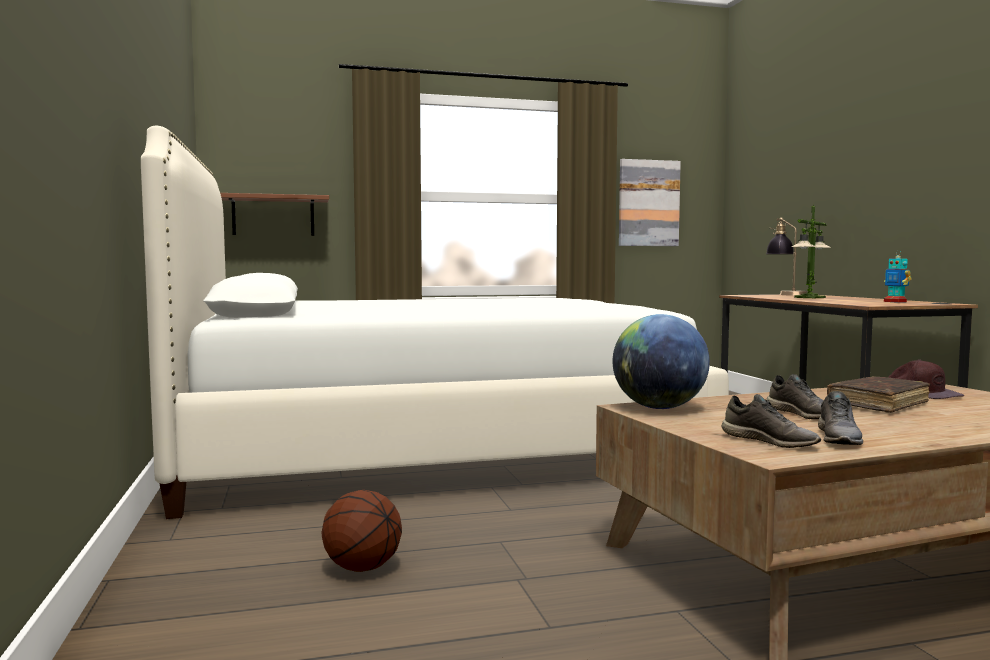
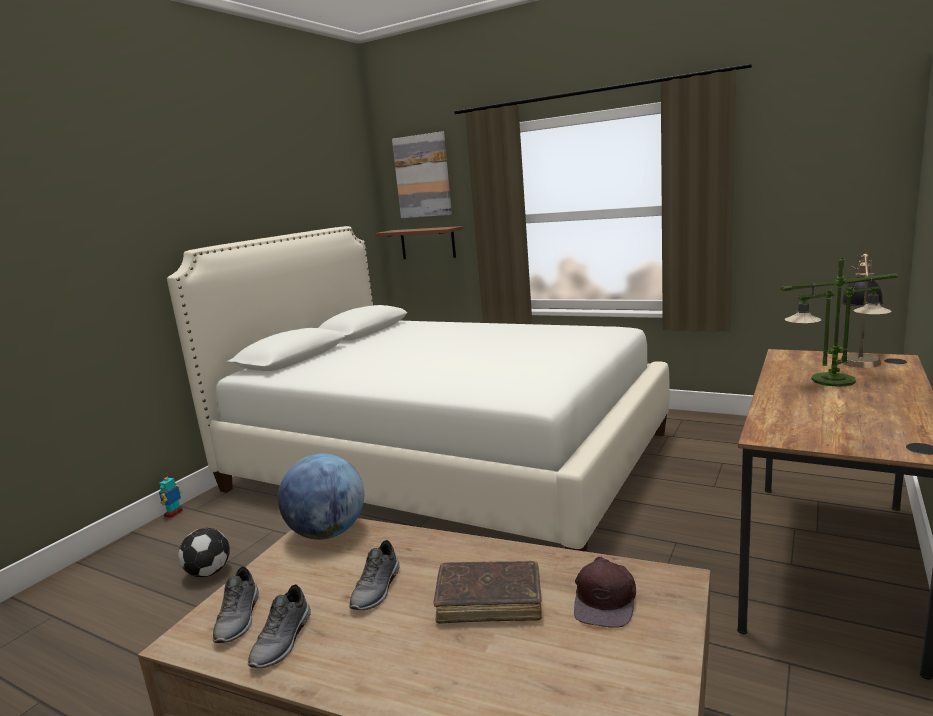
camera: 45 degrees right, 10 degrees up
basketball [321,490,402,572] -> football [178,528,230,577]
picture [619,159,681,246] -> picture moved to [392,132,452,218]
grey shoe [818,391,863,445] -> grey shoe turned 45 degrees counterclockwise [248,584,311,668]
toy robot [884,250,911,303] -> toy robot moved to [159,474,183,518]

